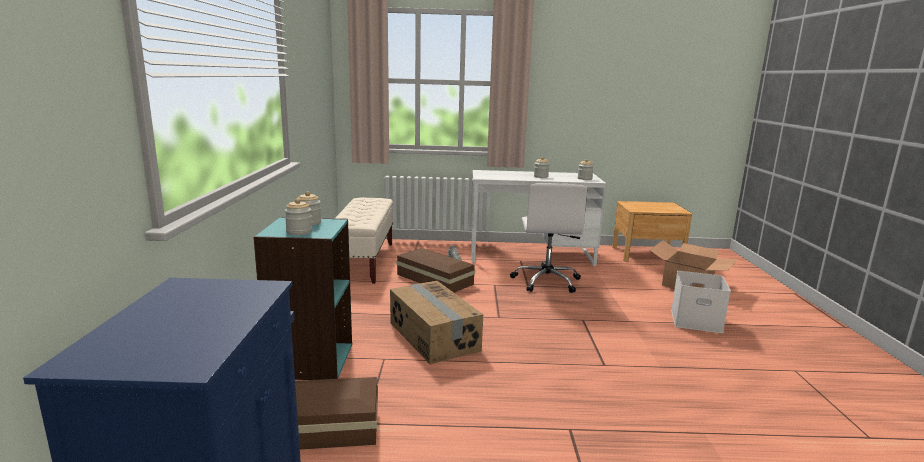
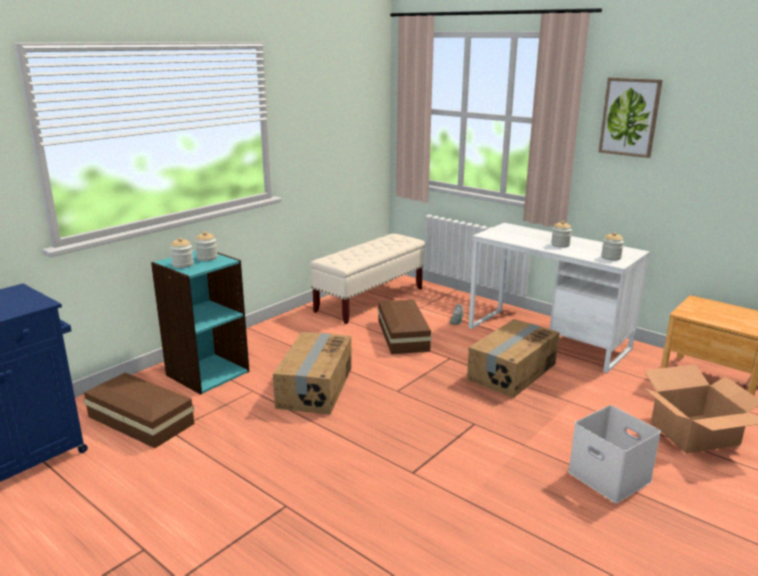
camera: 40 degrees right, 5 degrees up
white office chair [510,183,588,293] -> cardboard box [467,319,560,398]
none -> picture [599,77,662,158]

